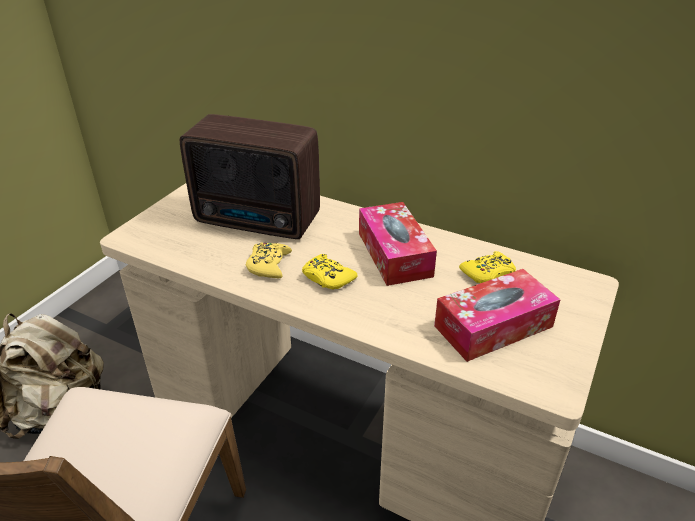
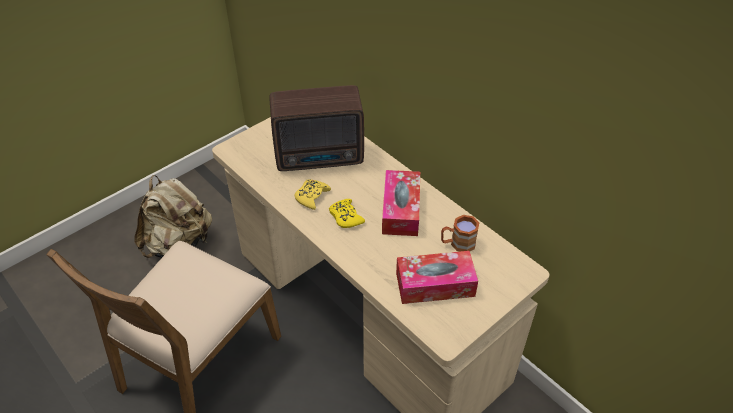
camera: 20 degrees right, 10 degrees up
radio [180,114,320,239] -> radio turned 45 degrees counterclockwise [269,85,364,171]
yellow game controller [459,251,516,283] -> brown mug [441,215,479,252]

